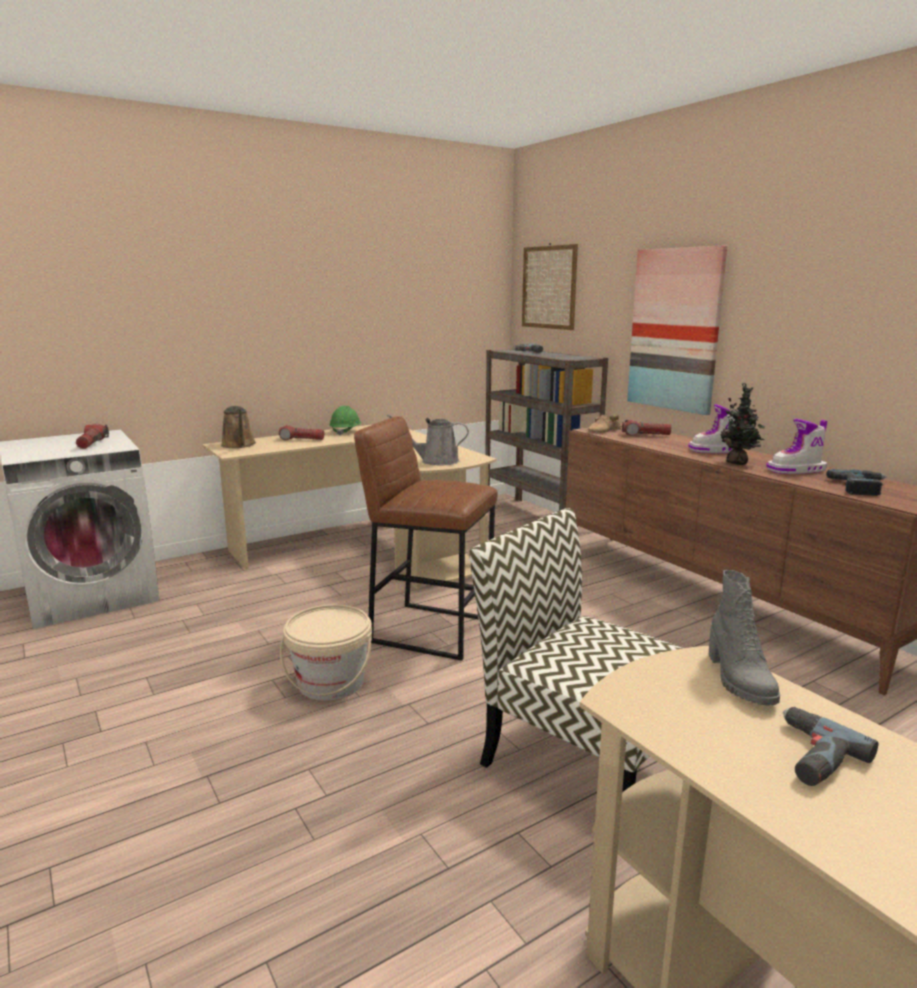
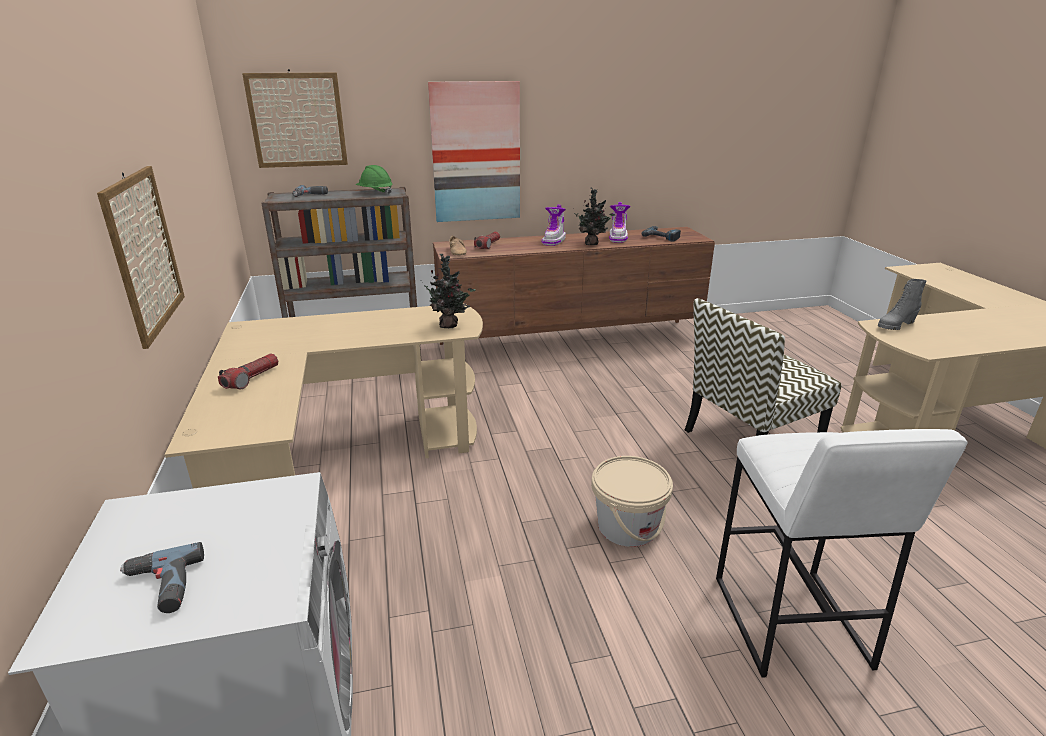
camera: 70 degrees left, 10 degrees up
flashlight [76,424,109,449] -> none
brown watering can [221,406,256,448] -> none
green hard hat [330,406,361,435] -> green hard hat moved to [356,165,393,194]
brown stool [354,416,498,661] -> none
grey watering can [386,414,469,465] -> potted plant [420,254,476,328]
grey boot [709,570,780,706] -> grey boot turned 135 degrees clockwise [878,279,926,330]
power drill [783,707,879,786] -> power drill moved to [120,542,204,613]
none -> picture [97,166,185,349]
none -> white stool [716,429,968,678]

